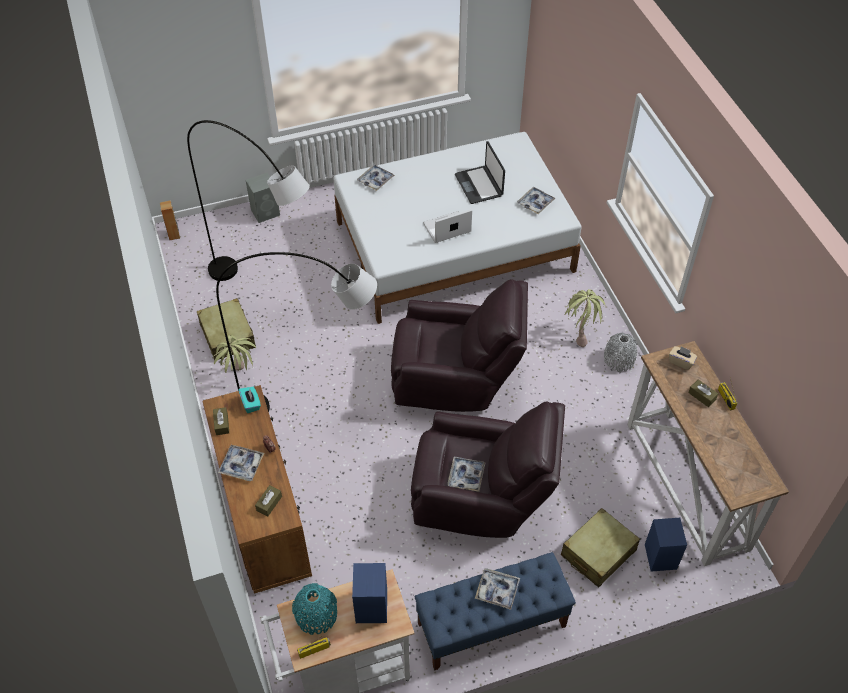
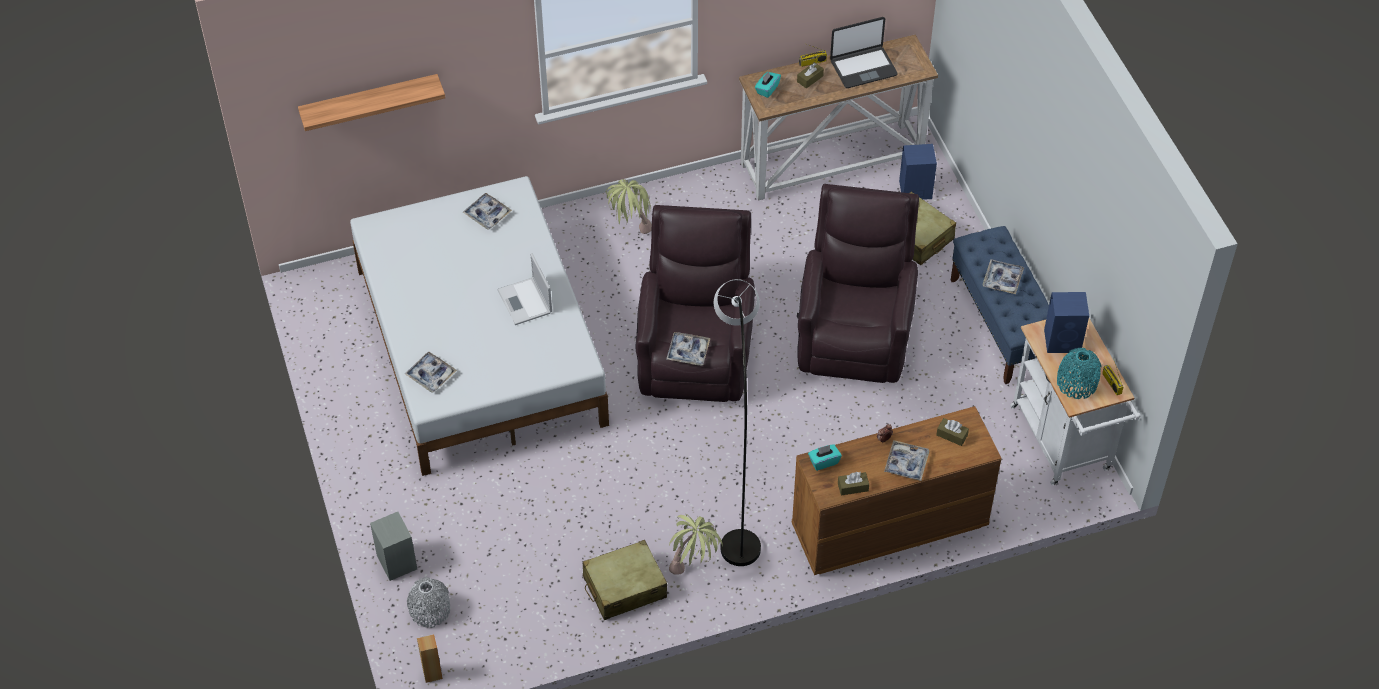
camera: 90 degrees left, 0 degrees up
grey floor lamp [187,120,310,281] -> none
tray [447,457,486,492] -> tray moved to [666,332,711,366]
laptop [455,141,505,204] -> laptop moved to [830,17,898,88]
grey vase [604,332,638,372] -> grey vase moved to [407,577,450,628]
beige tissue box [669,346,697,370] -> turquoise tissue box [755,71,781,98]
none -> shelf [298,74,445,131]

